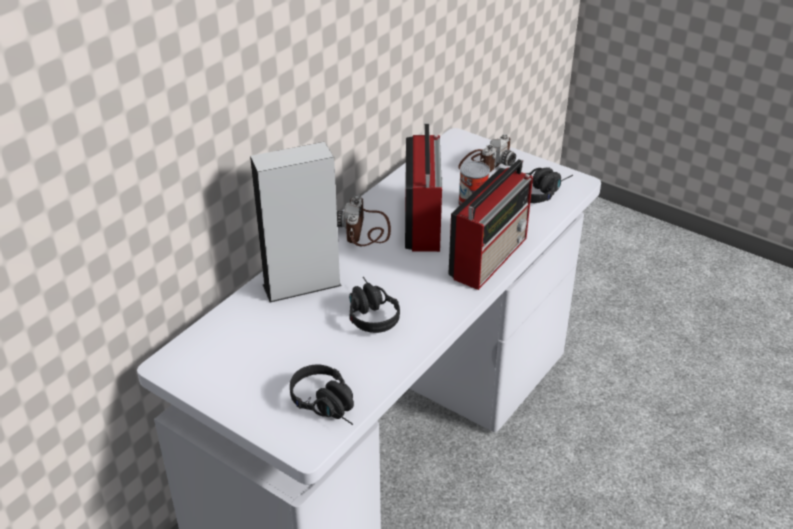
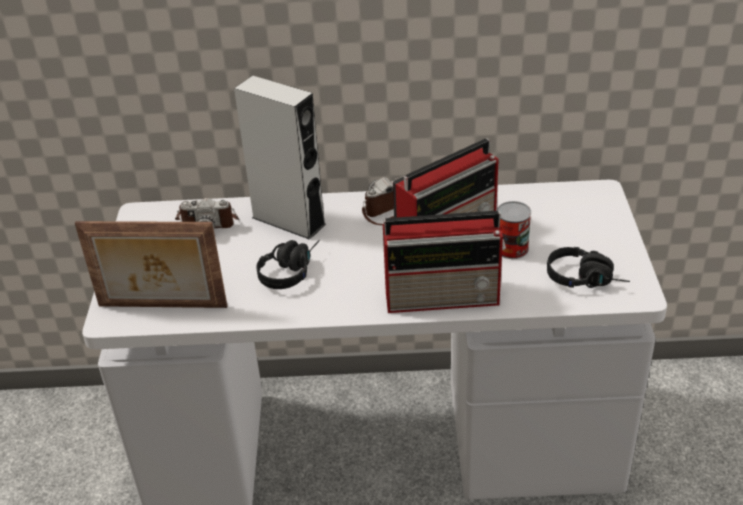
camera: 55 degrees right, 0 degrees up
black headphones [290,365,354,425] -> picture frame [75,221,227,308]
camera [458,134,516,173] -> camera moved to [175,198,239,229]

